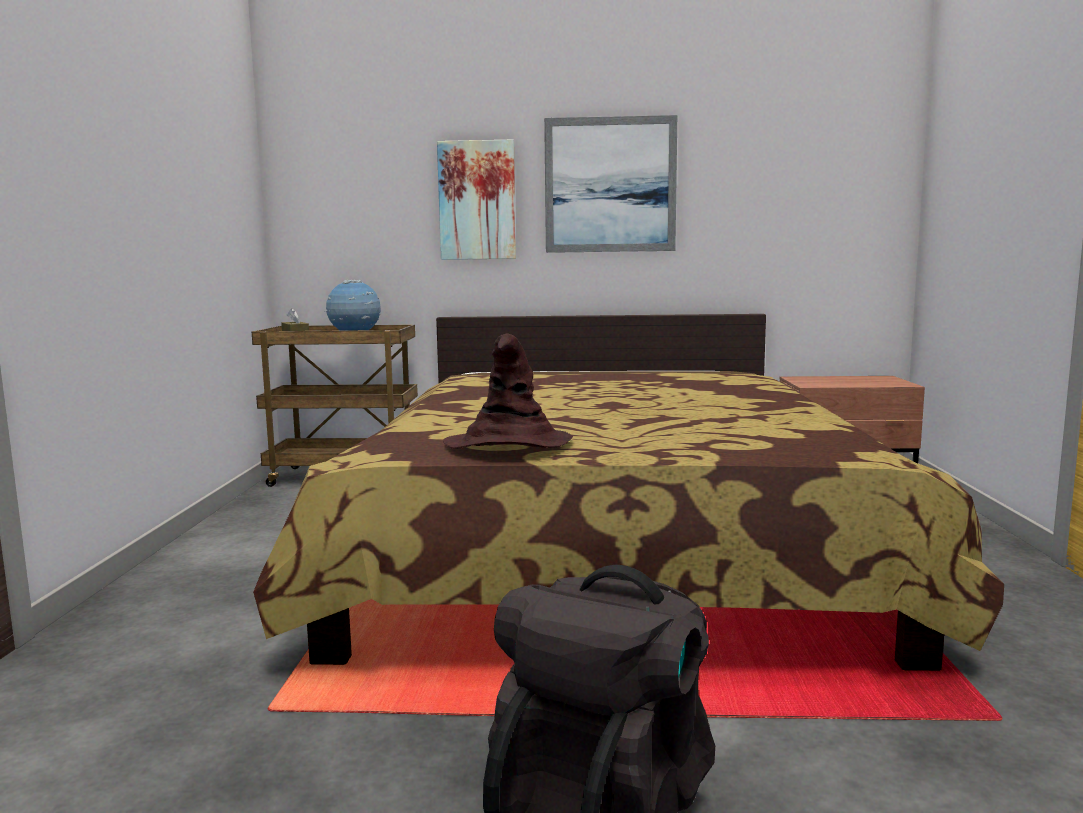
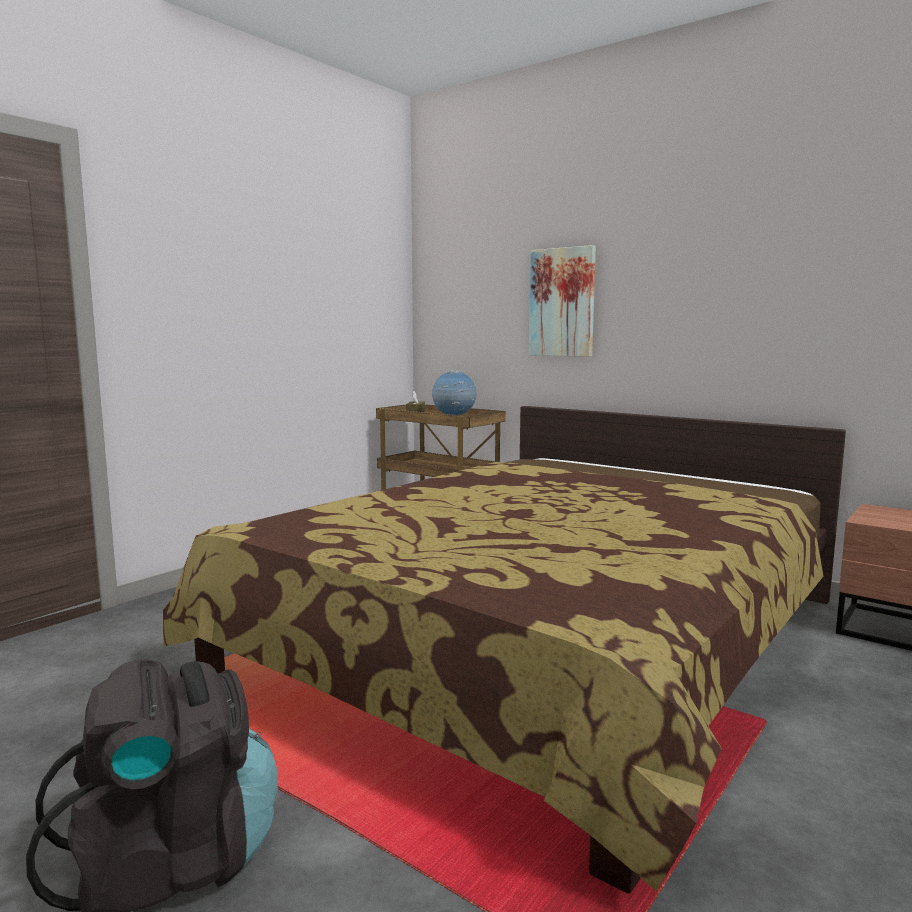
camera: 35 degrees right, 0 degrees up
brown hat [443,334,573,449] -> none
picture [544,115,677,253] -> none

